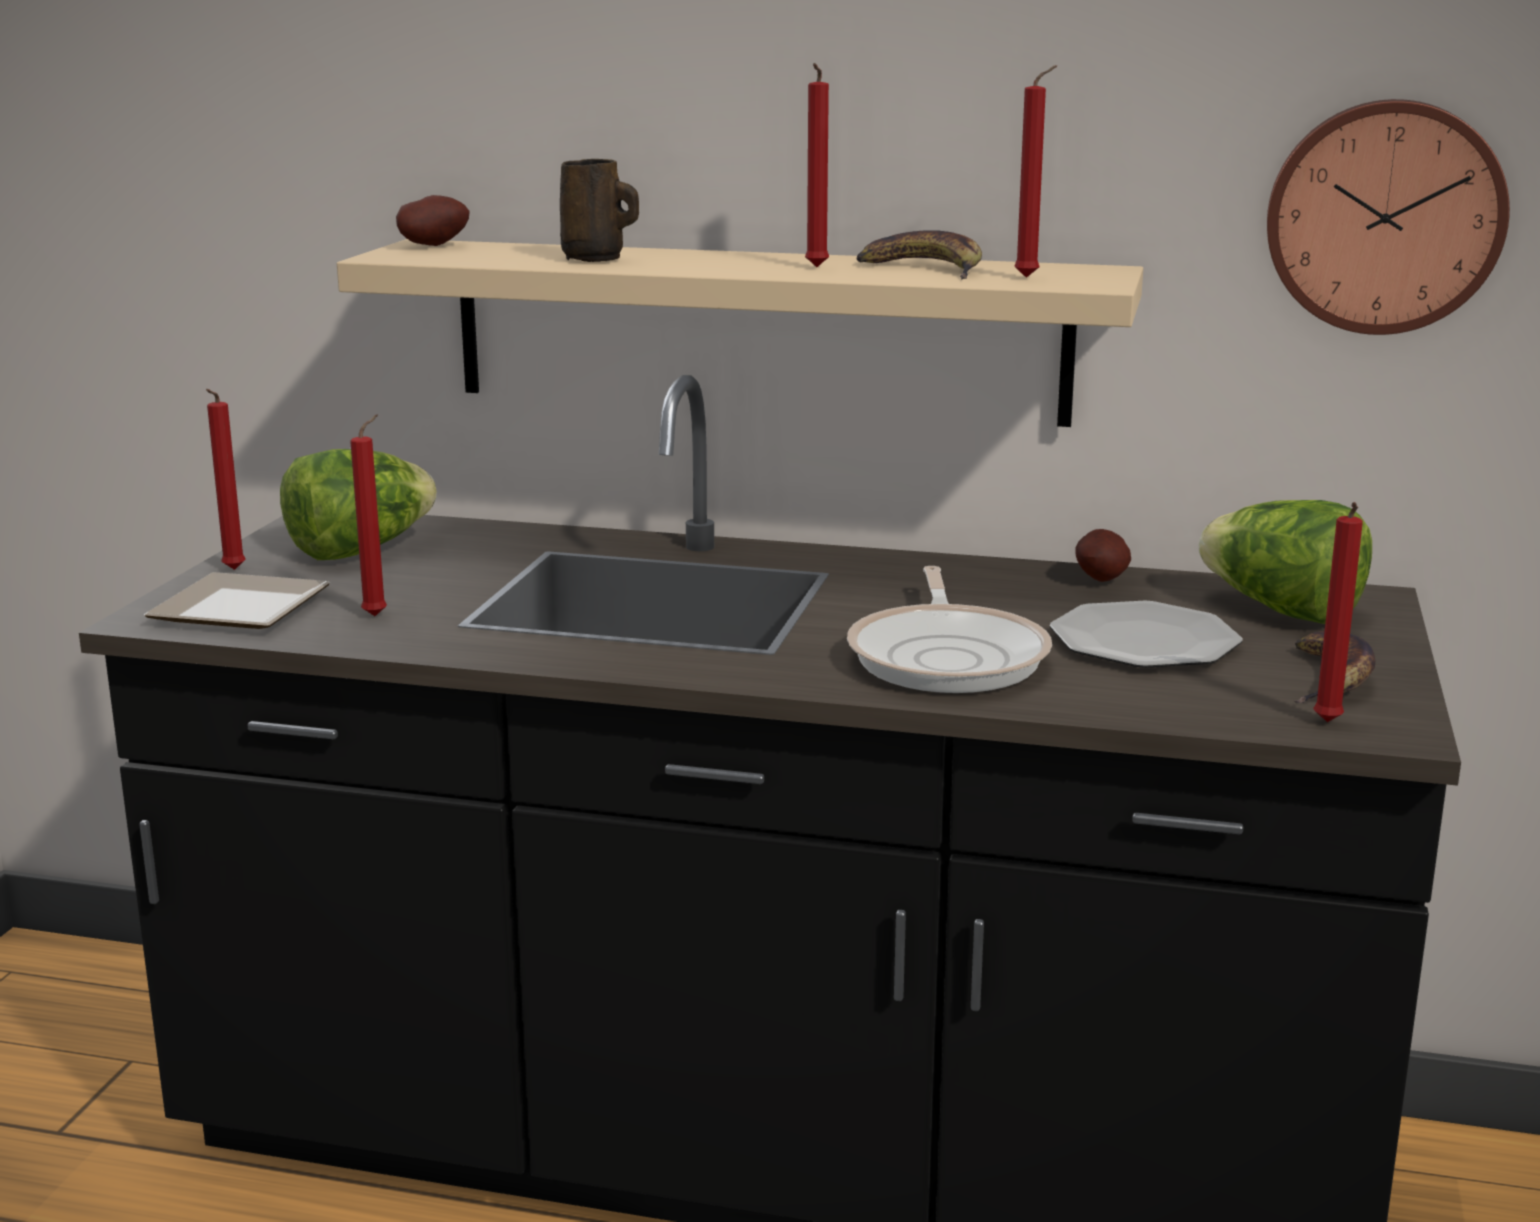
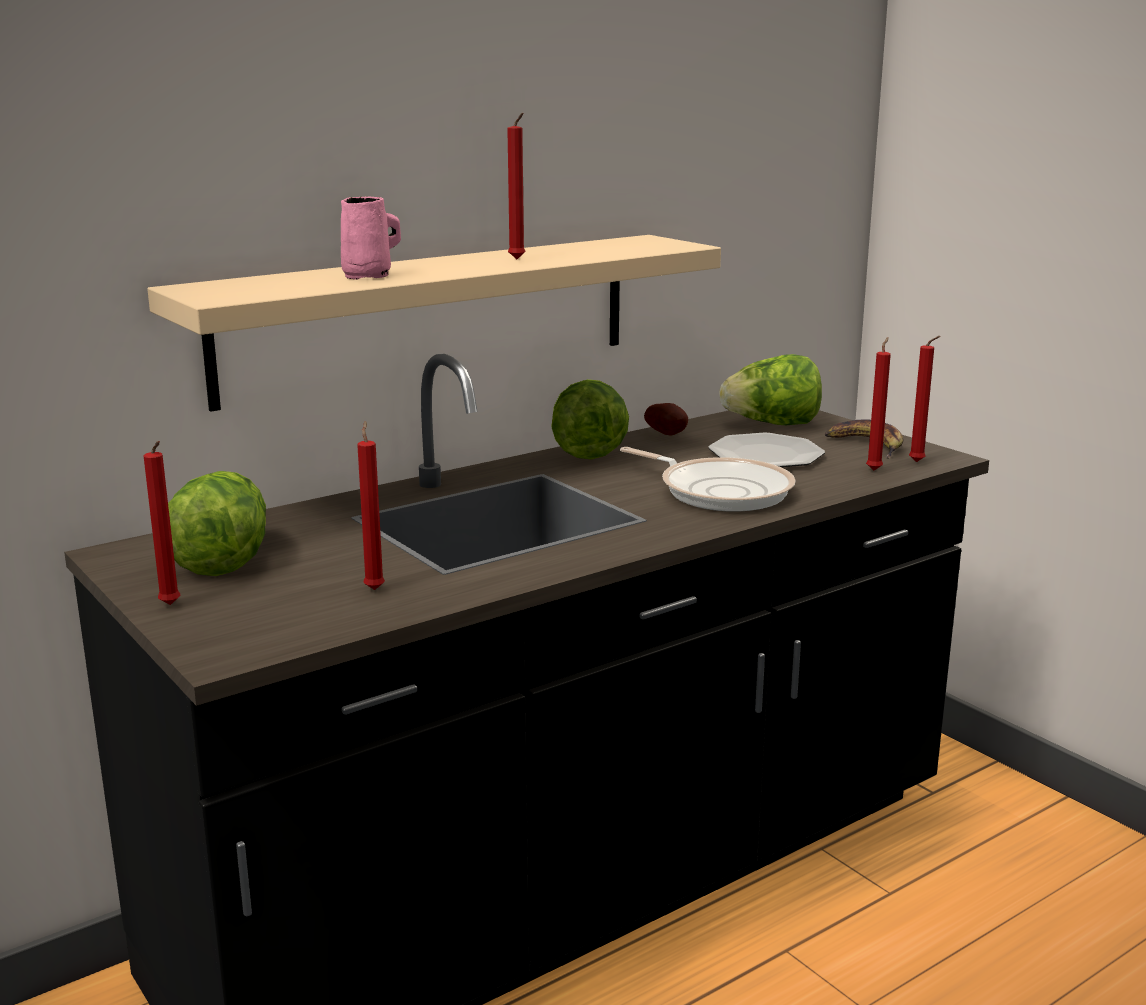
camera: 50 degrees left, 0 degrees up
plate [144,572,330,629] -> none
potato [396,195,470,246] -> none
brown mug [560,159,639,262] -> pink mug [341,196,401,280]
banana [856,230,982,280] -> none
red candle [1014,65,1057,278] -> red candle moved to [866,337,891,470]
wall clock [1267,99,1510,335] -> none
none -> lettuce [551,379,629,460]

